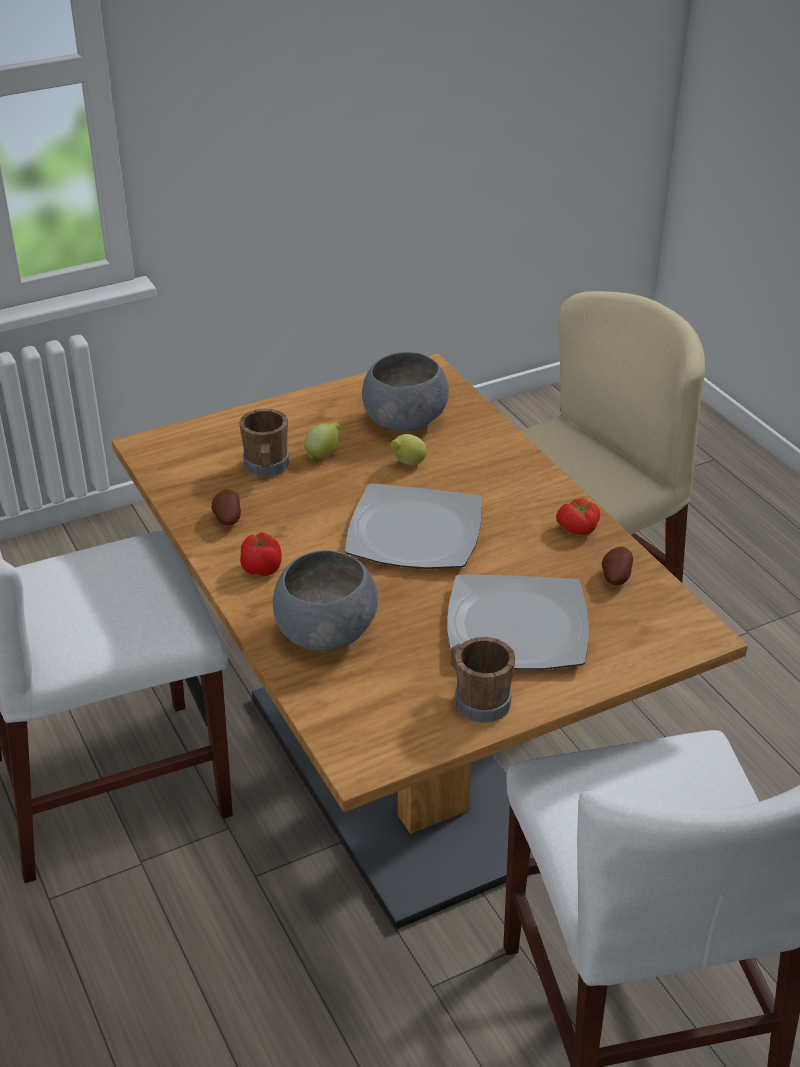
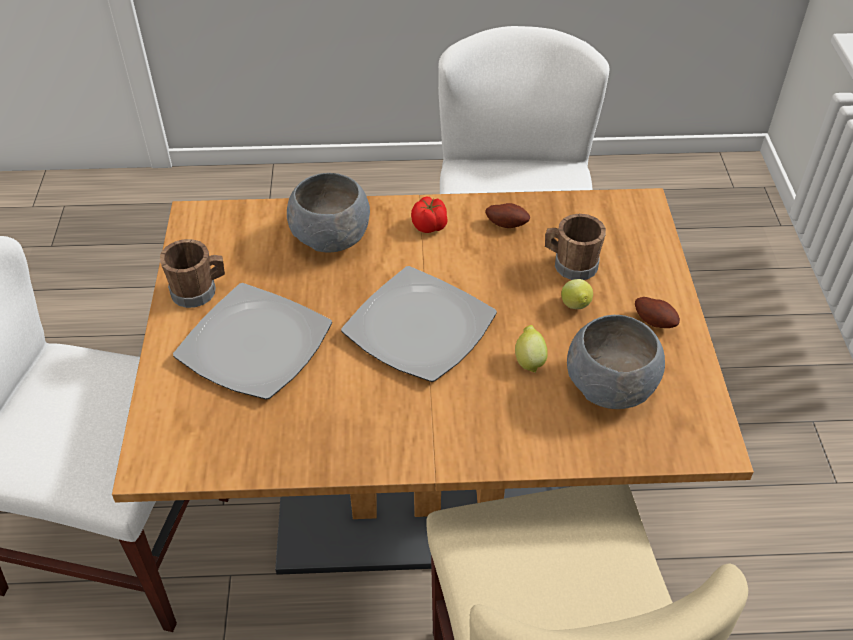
camera: 115 degrees right, 10 degrees up
tomato [557,498,600,535] -> none
potato [602,547,633,585] -> potato moved to [635,297,680,328]

